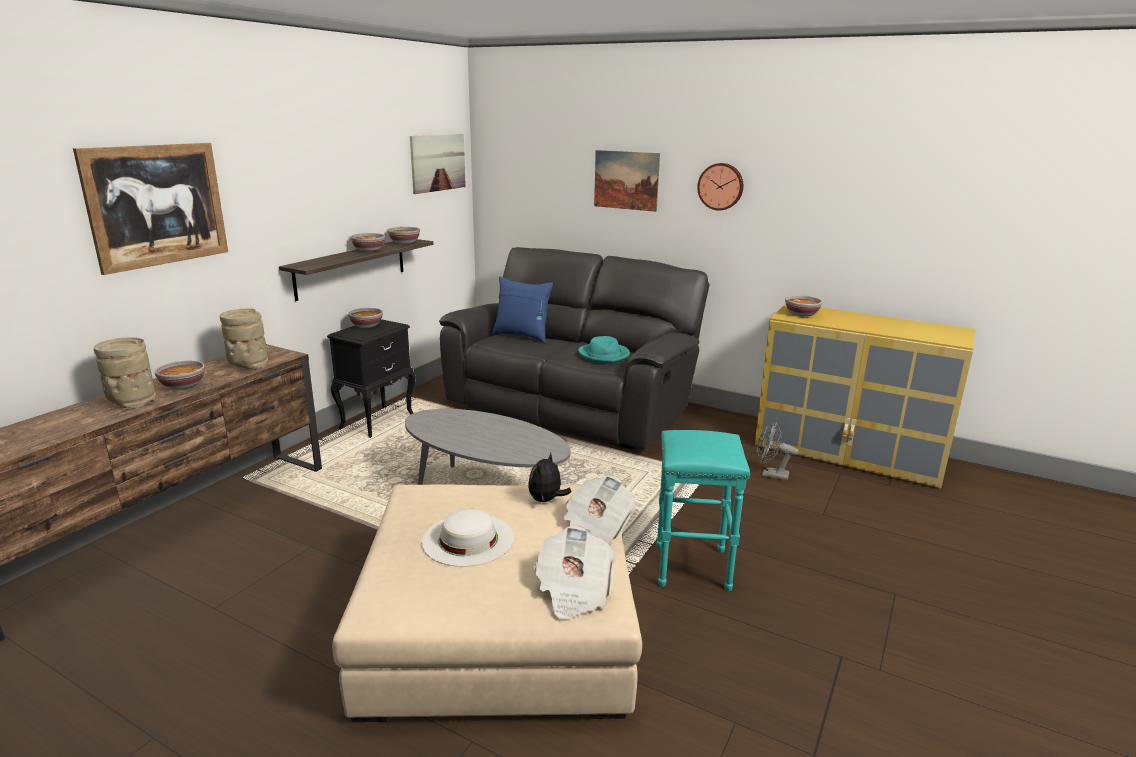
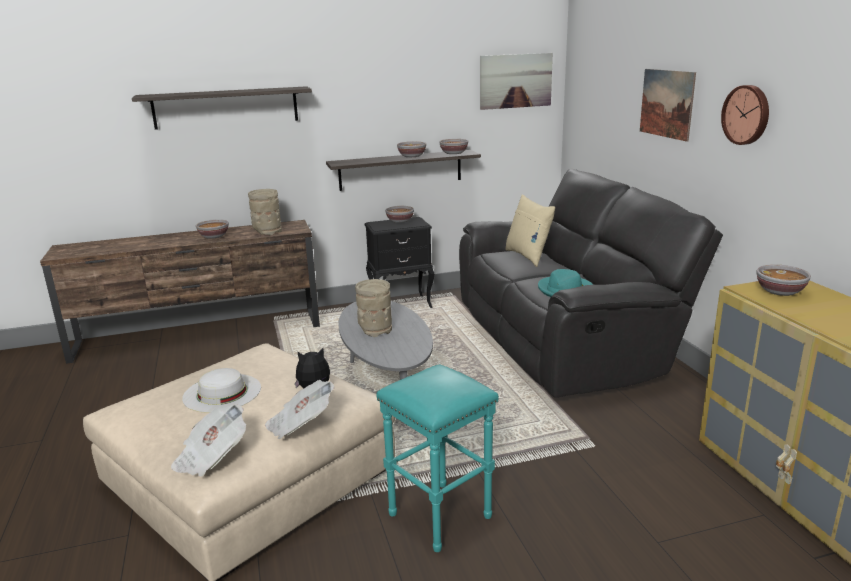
camera: 45 degrees right, 0 degrees up
picture [73,143,228,275] -> shelf [132,86,312,130]
beige vase [93,337,156,409] -> beige vase moved to [355,279,392,337]
blue pillow [492,277,553,343] -> beige pillow [506,194,555,267]
grey fan [757,423,799,481] -> none

